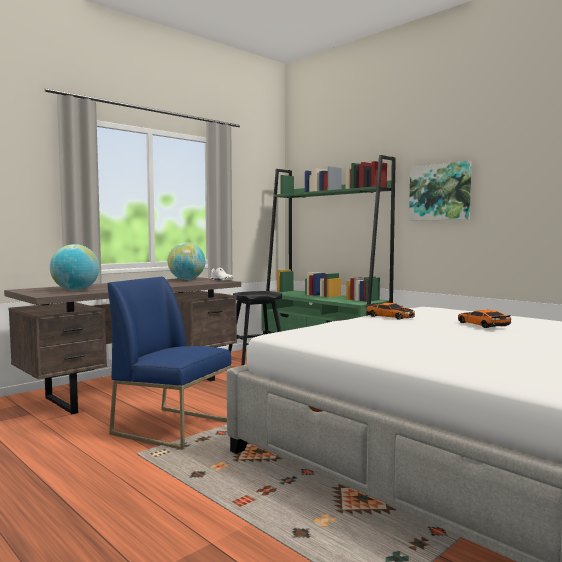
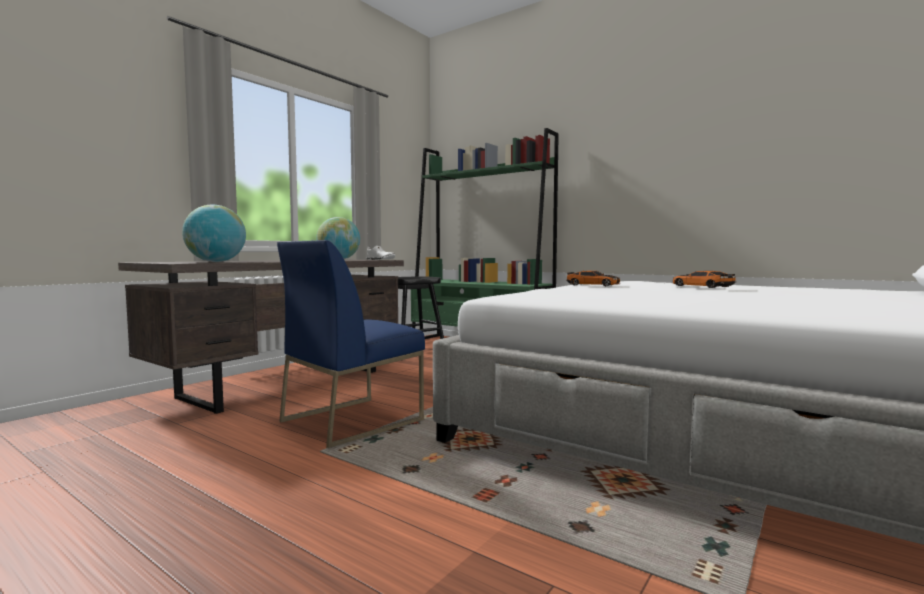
camera: 10 degrees left, 0 degrees up
blue chair [107,277,231,450] -> blue chair turned 60 degrees counterclockwise [277,240,425,448]
picture [409,161,472,221] -> none

